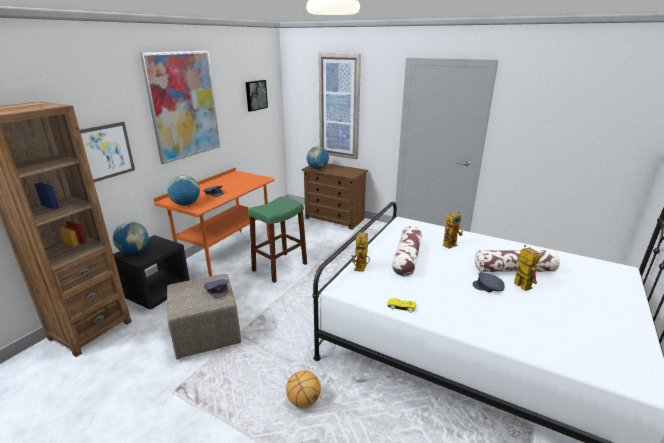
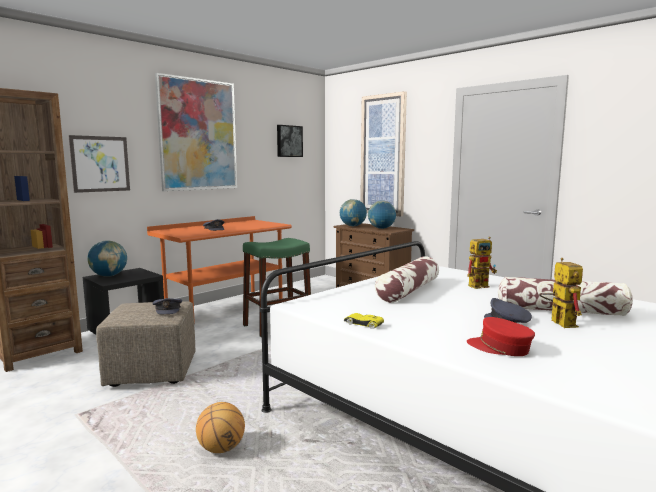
camera: 15 degrees right, 15 degrees down
globe [167,175,200,206] -> globe moved to [368,201,396,229]
toy robot [352,232,370,272] -> none
none -> red cap [467,317,535,356]

